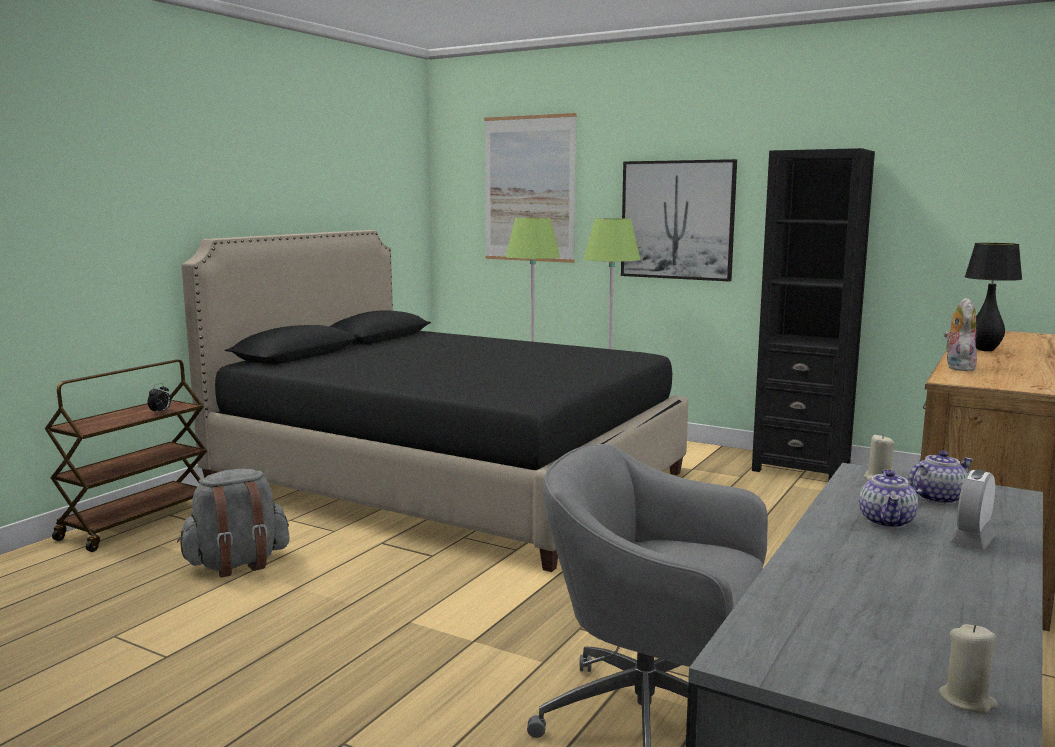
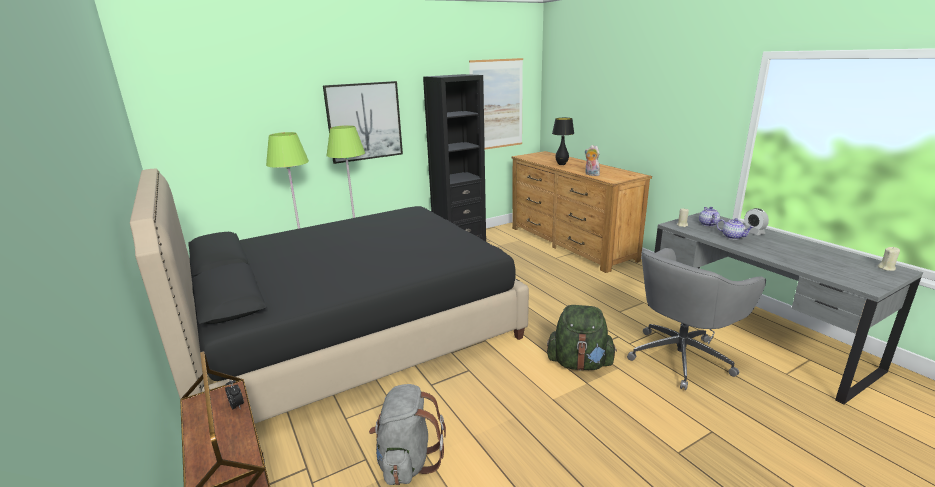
camera: 60 degrees left, 10 degrees up
picture [484,113,576,263] -> picture moved to [469,58,523,150]
none -> green backpack [547,305,617,371]

